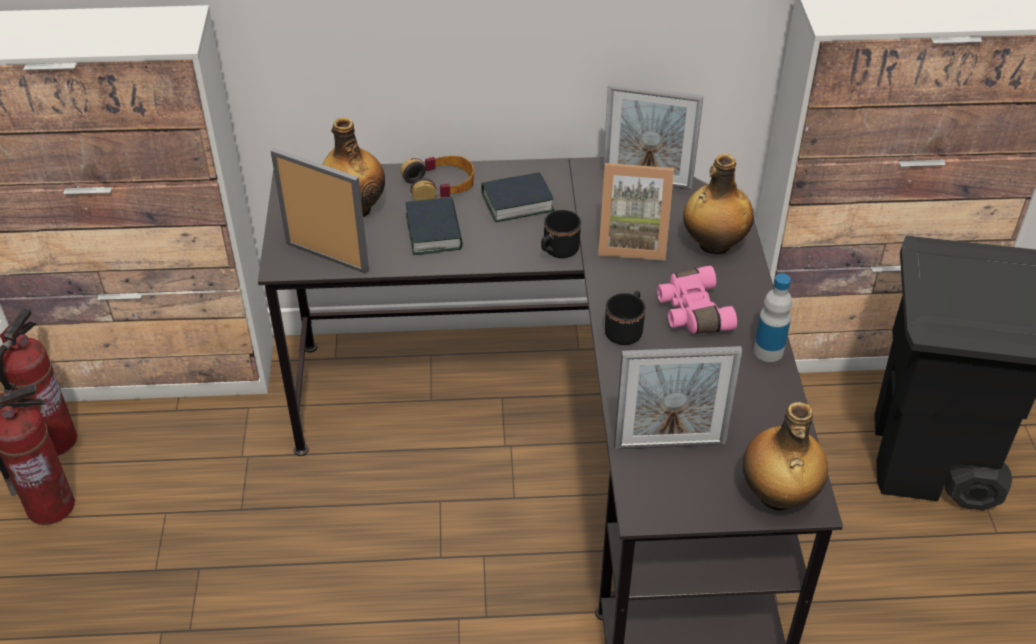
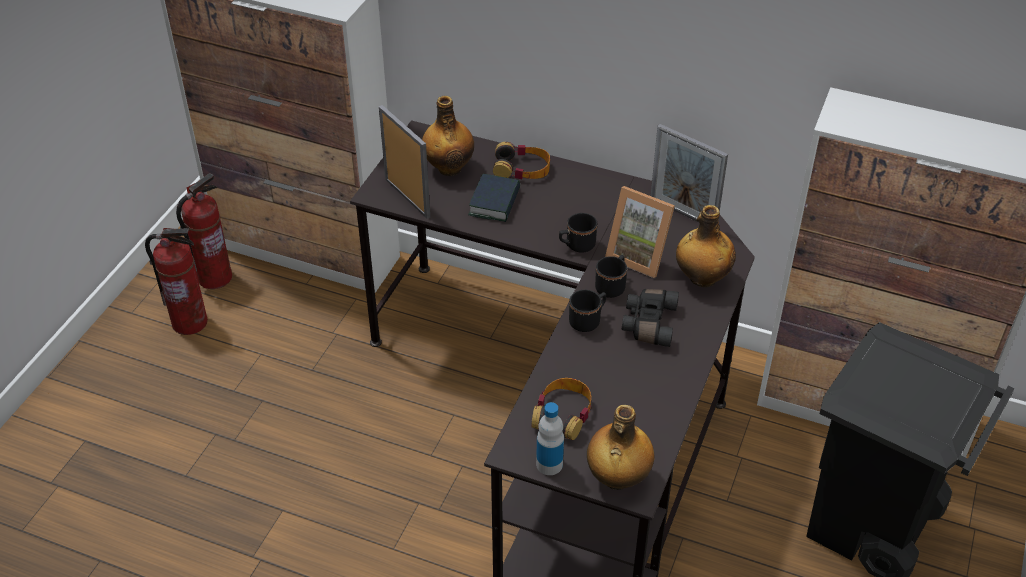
camera: 25 degrees right, 0 degrees up
book [481,172,555,222] -> none
picture frame [614,346,742,450] -> headphones [531,378,592,440]
pink binoculars [657,266,737,334] -> black binoculars [622,289,679,347]
bottle [754,273,792,362] -> bottle moved to [536,402,564,475]
none -> black mug [595,255,627,298]

